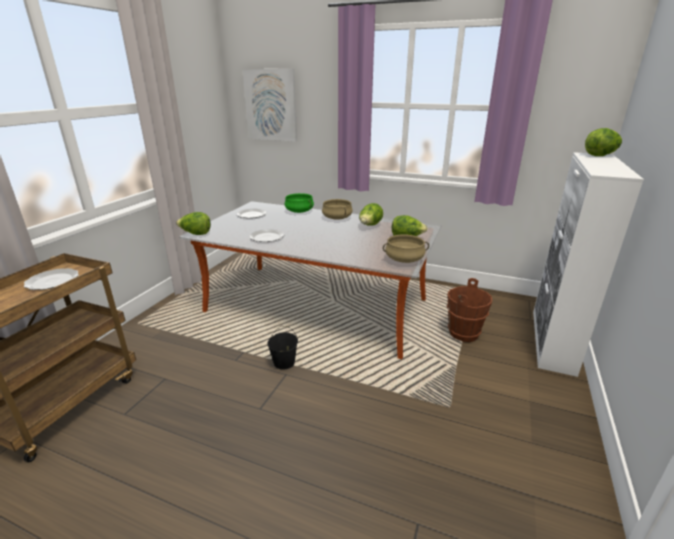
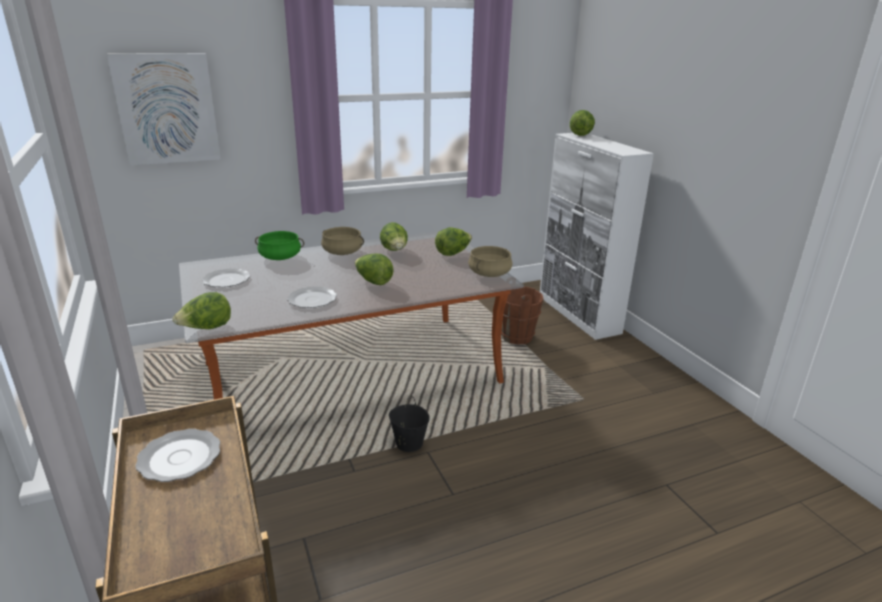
camera: 45 degrees left, 0 degrees up
none -> lettuce [355,254,394,285]

